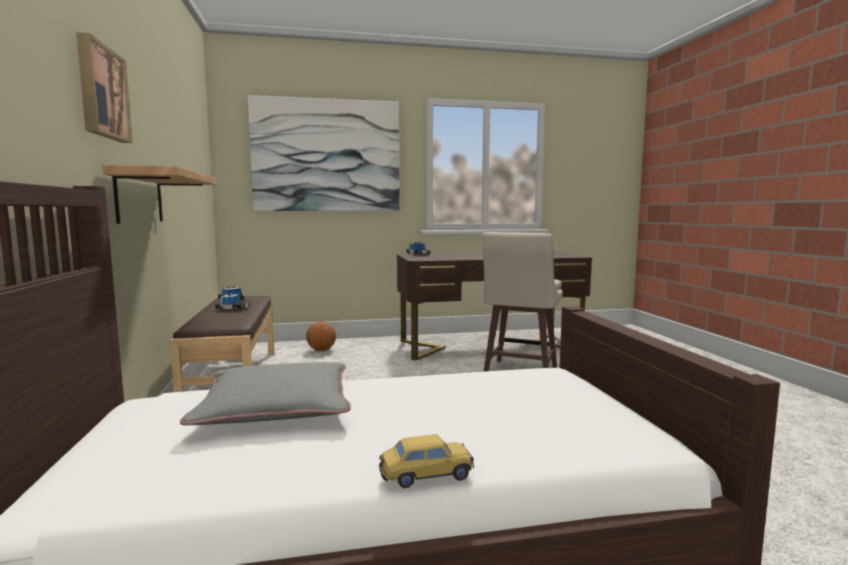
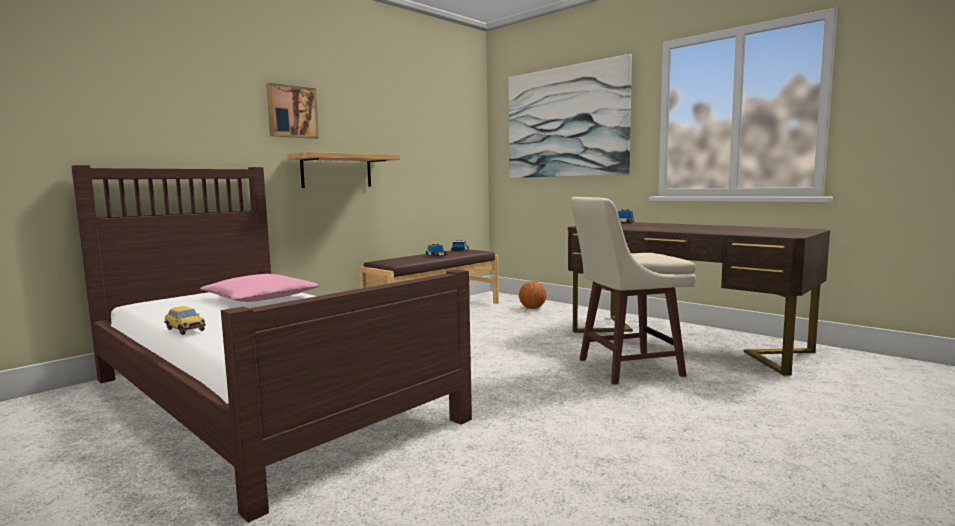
camera: 55 degrees right, 0 degrees up
grey pillow [180,362,351,425] -> pink pillow [200,274,320,302]

